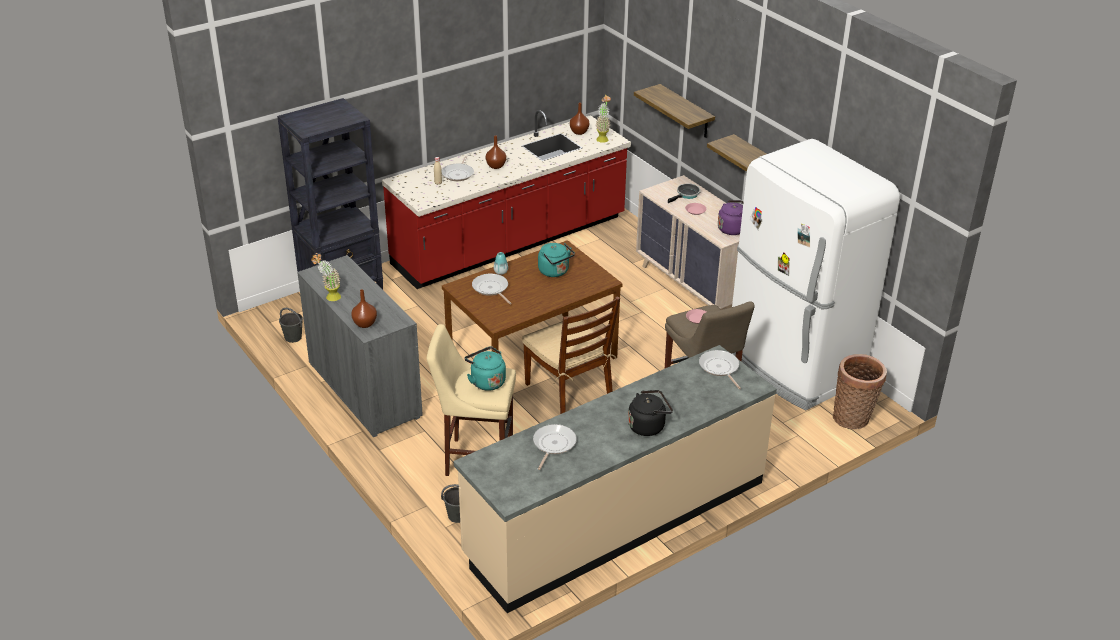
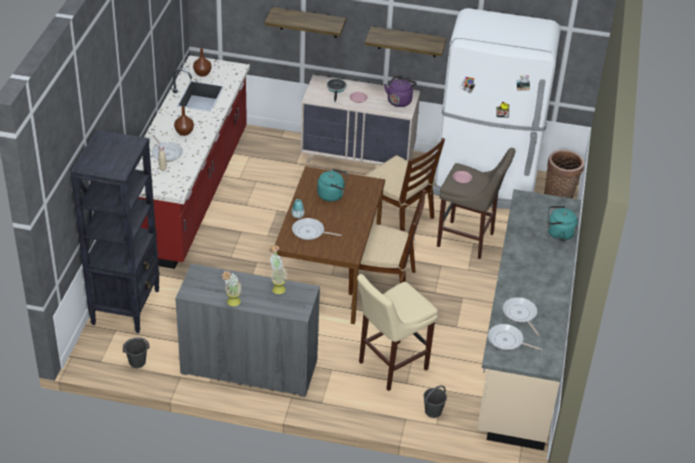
camera: 45 degrees left, 5 degrees up
brown vase [351,289,377,328] -> none
turquoise kettle [465,346,506,391] -> turquoise kettle moved to [548,206,578,240]
potted plant [596,96,611,143] -> potted plant moved to [269,245,287,294]
black kettle [628,390,673,436] -> none
frying pan [699,350,741,389] -> frying pan moved to [488,324,542,351]
none -> brown chair [364,138,445,231]

